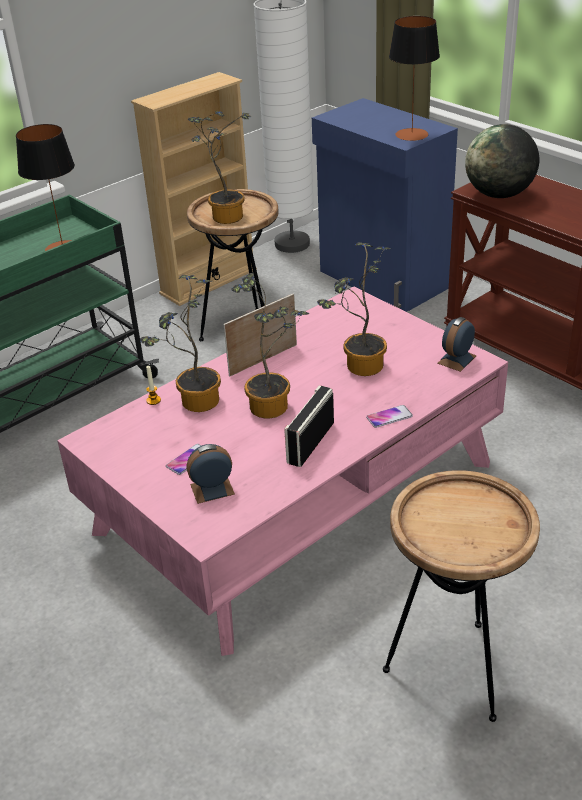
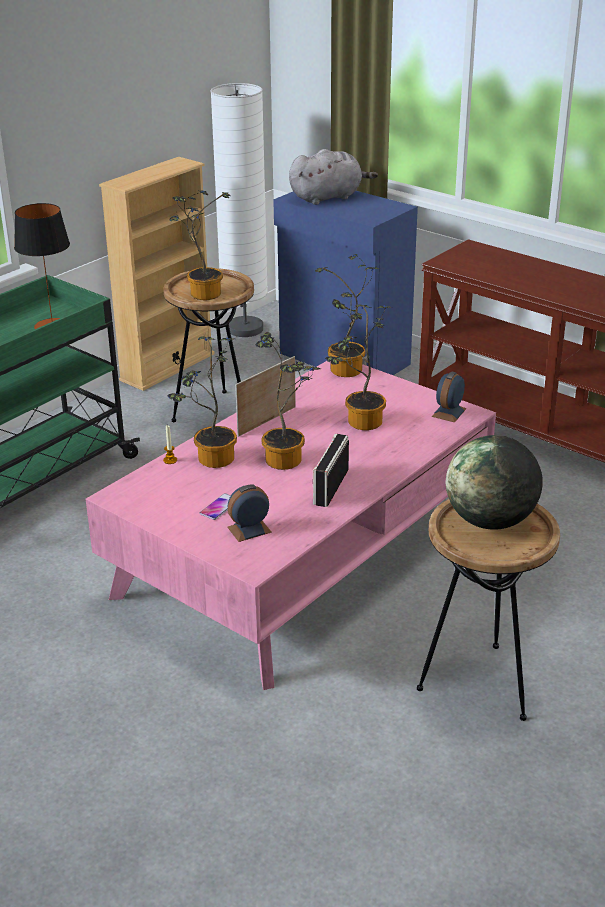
camera: 10 degrees left, 5 degrees down
phone [366,405,413,428] -> none
table lamp [389,16,440,141] -> none
globe [465,124,540,198] -> globe moved to [446,435,543,530]
none -> grey plush toy [289,149,378,205]
none -> potted plant [315,254,380,377]

